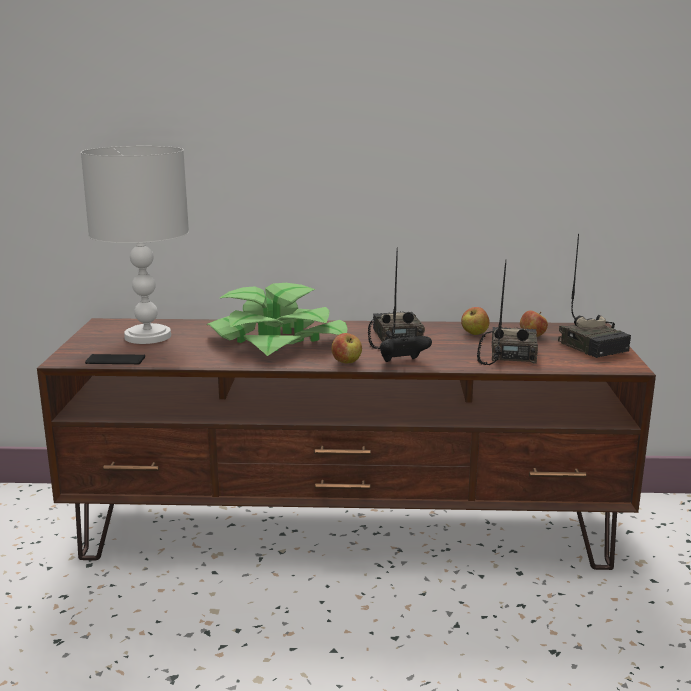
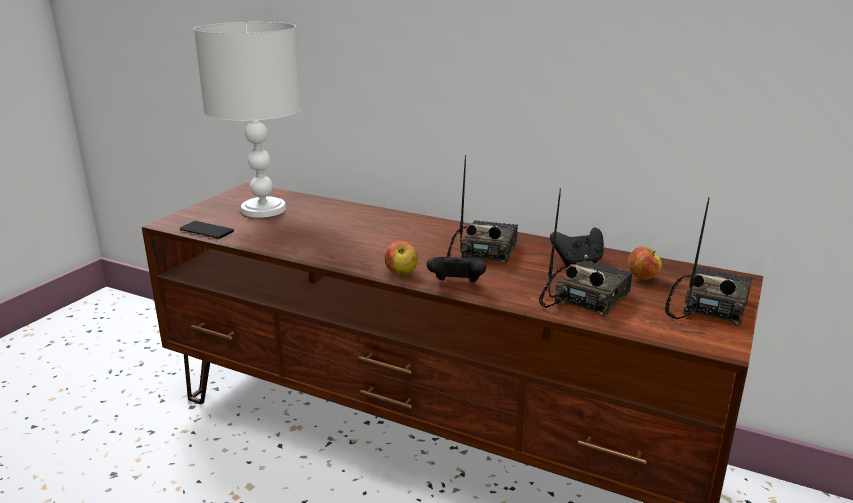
camera: 25 degrees right, 5 degrees up
potted plant [207,283,348,356] -> none
apple [461,307,490,335] -> black game controller [550,227,604,267]
radio [558,234,631,358] -> radio turned 150 degrees counterclockwise [665,197,752,326]

